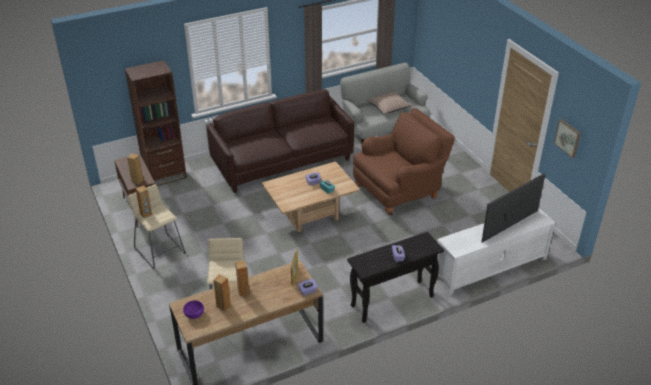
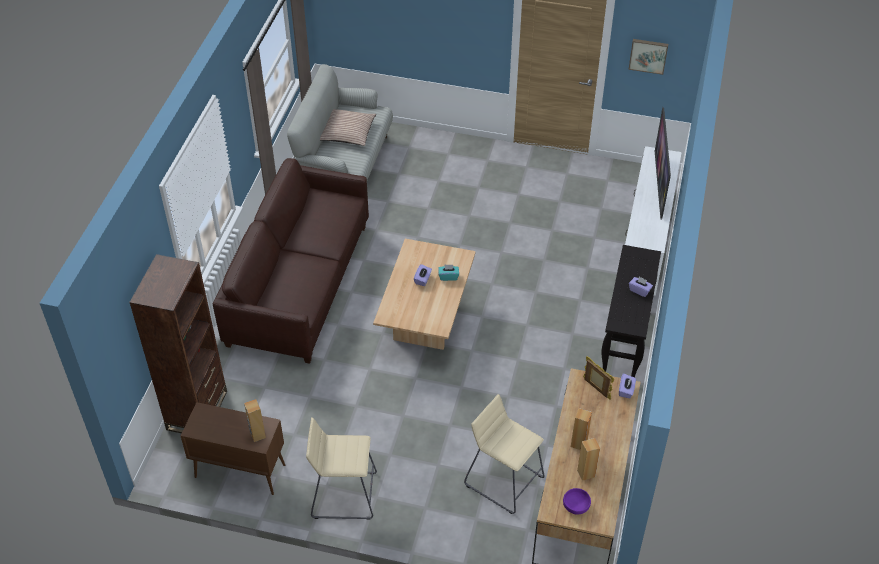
camera: 50 degrees left, 10 degrees up
brown speaker [136,185,152,218] -> none
brown armchair [353,108,455,215] -> none

